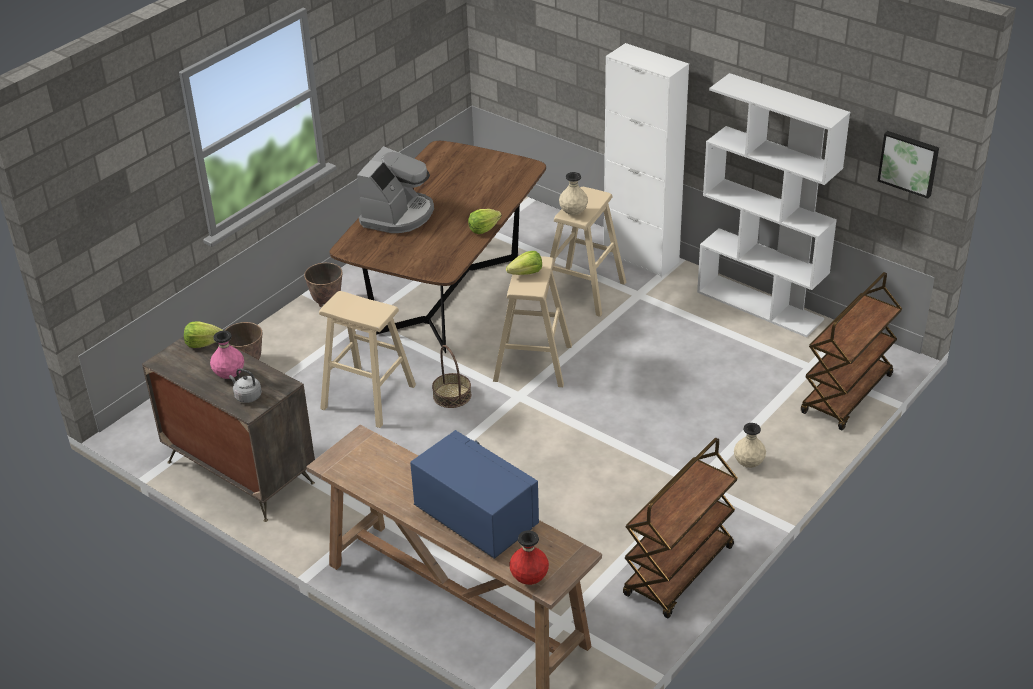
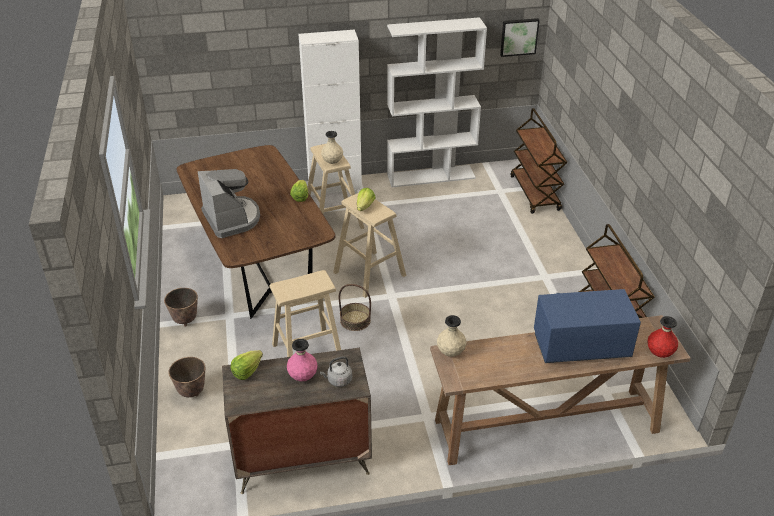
camera: 50 degrees left, 0 degrees up
beige vase [734,423,766,468] -> beige vase moved to [437,315,466,357]

